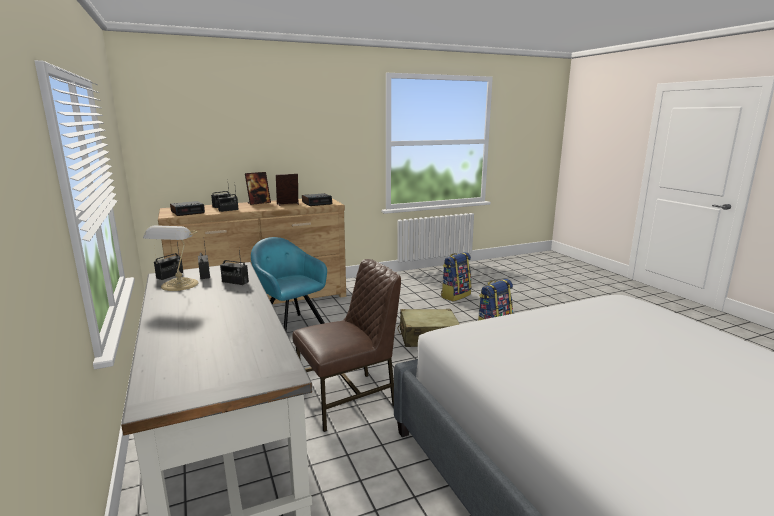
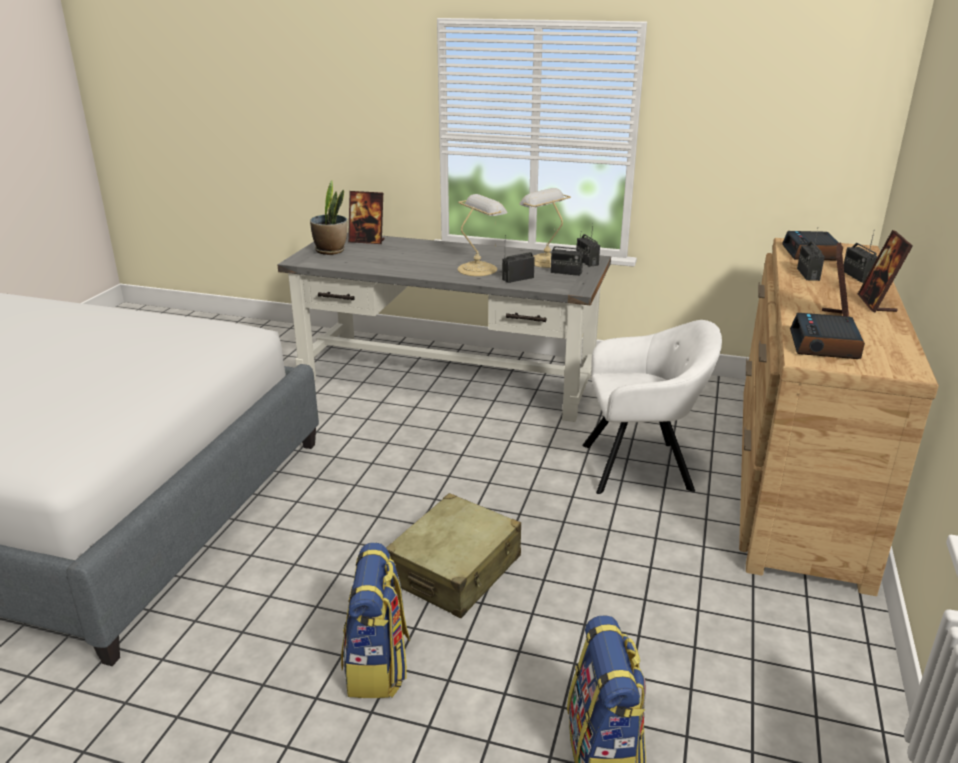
camera: 130 degrees right, 10 degrees up
turquoise armchair [251,237,327,332] -> white armchair [582,320,722,494]
brown chair [292,259,401,432] -> none
none -> potted plant [310,180,347,255]
none -> picture frame [348,191,385,244]
none -> table lamp [457,194,508,276]

